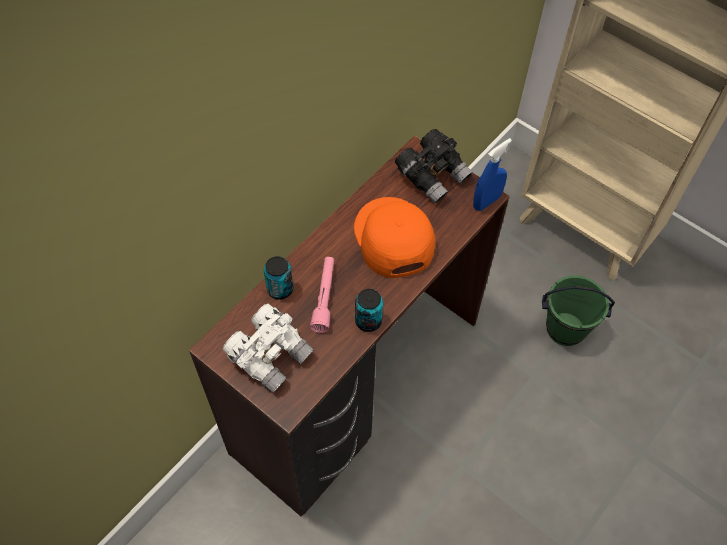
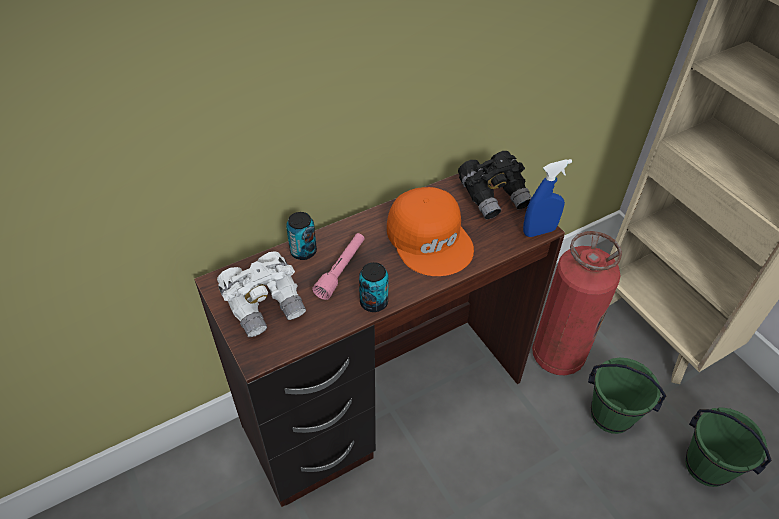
camera: 20 degrees right, 10 degrees down
orange cap [354,197,435,278] -> orange cap turned 150 degrees clockwise [387,187,474,276]
none -> fire extinguisher [532,231,622,375]
none -> green bucket [685,407,772,487]

